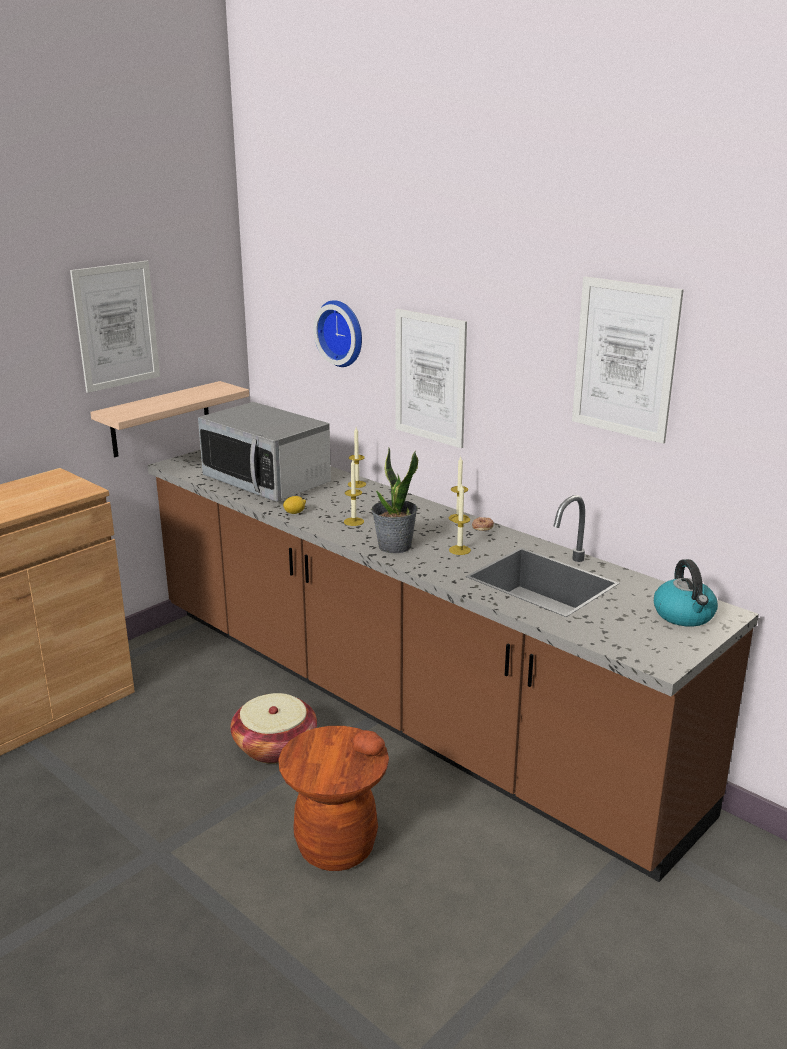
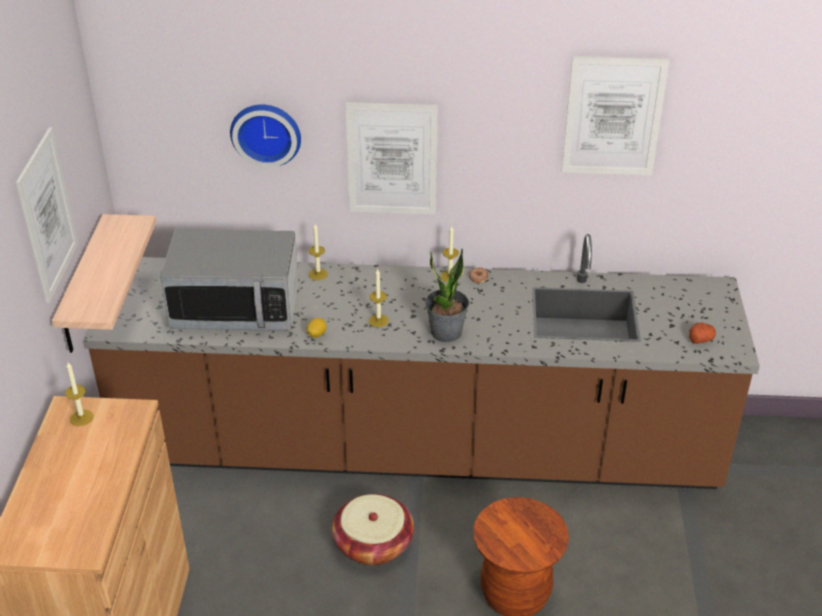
camera: 40 degrees left, 15 degrees up
potato [352,730,385,756] -> potato moved to [689,323,716,344]
candle [449,485,471,555] -> candle moved to [65,362,94,426]
kettle [654,559,718,627] -> none

